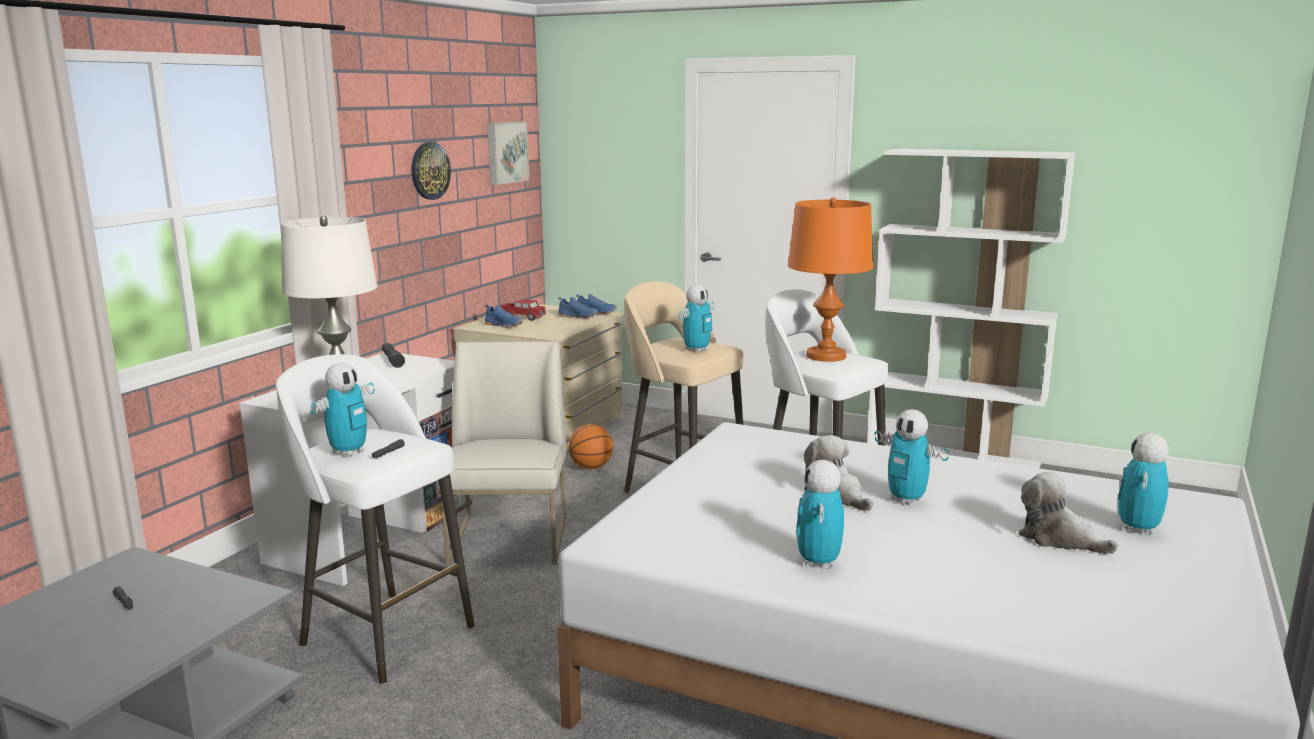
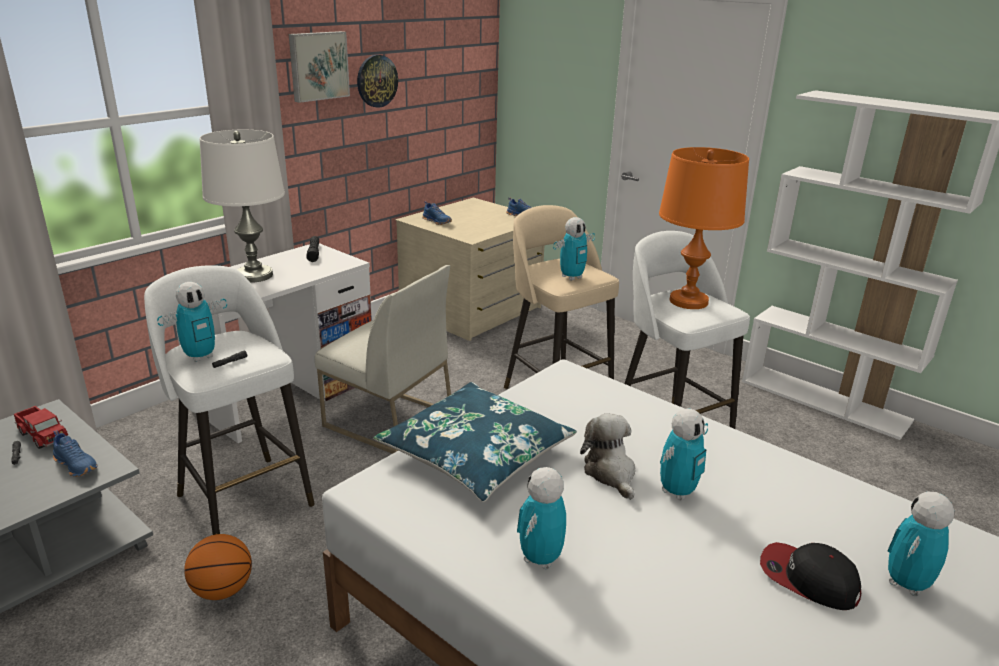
camera: 15 degrees right, 10 degrees up
white chair [437,341,566,565] -> white chair turned 105 degrees clockwise [315,265,451,454]
picture [487,122,529,185] -> picture moved to [289,31,350,103]
toy truck [500,299,546,321] -> toy truck moved to [14,406,68,449]
blue shoe [557,297,598,319] -> blue shoe moved to [53,430,98,477]
basketball [568,424,613,469] -> basketball moved to [184,534,252,600]
toy robot [875,409,949,506] -> toy robot turned 105 degrees counterclockwise [660,408,708,501]
plush toy [1018,472,1118,554] -> cap [760,542,861,610]
none -> blue pillow [374,382,577,502]

